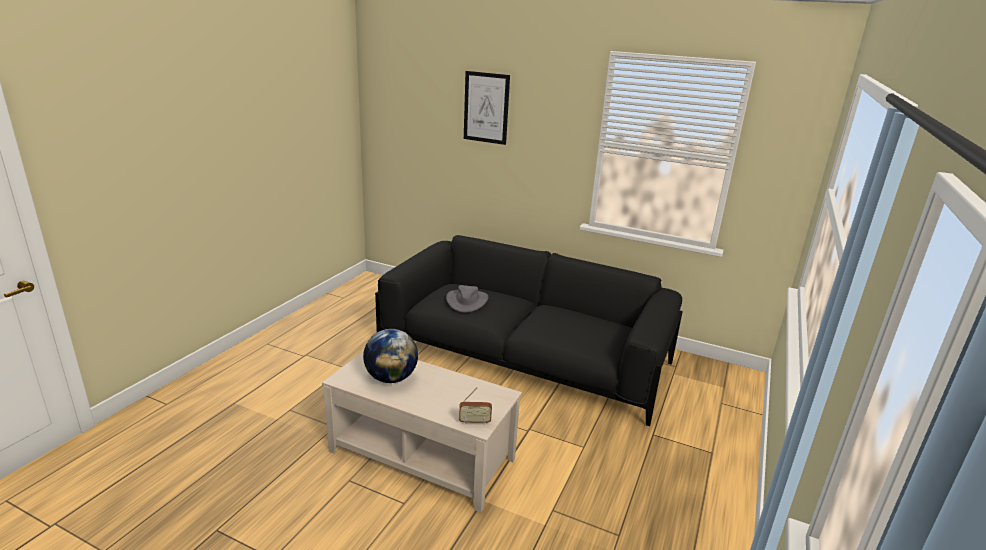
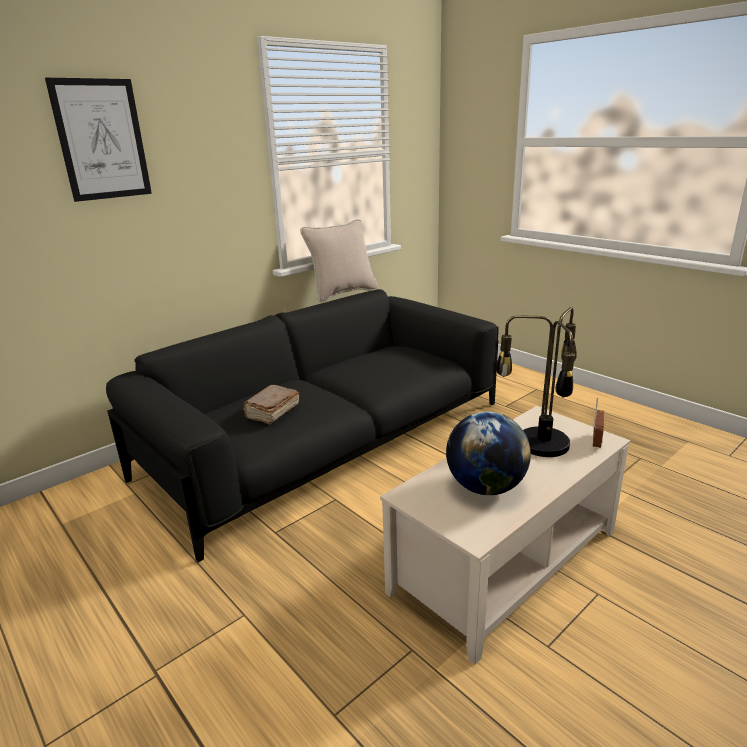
camera: 65 degrees left, 0 degrees up
grey hat [446,285,488,313] -> brown book [243,385,299,425]
none -> beige pillow [300,219,378,302]
none -> table lamp [496,307,577,457]

